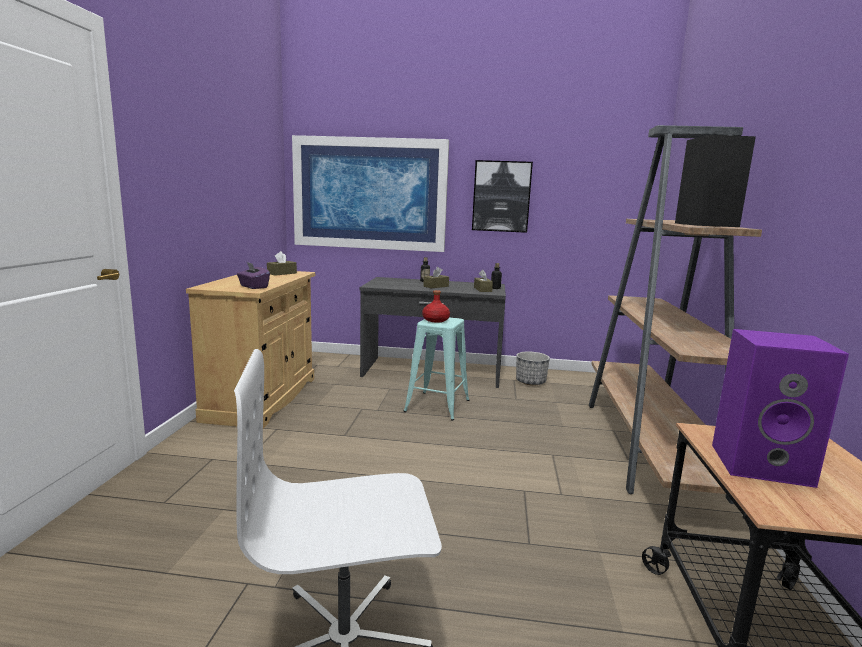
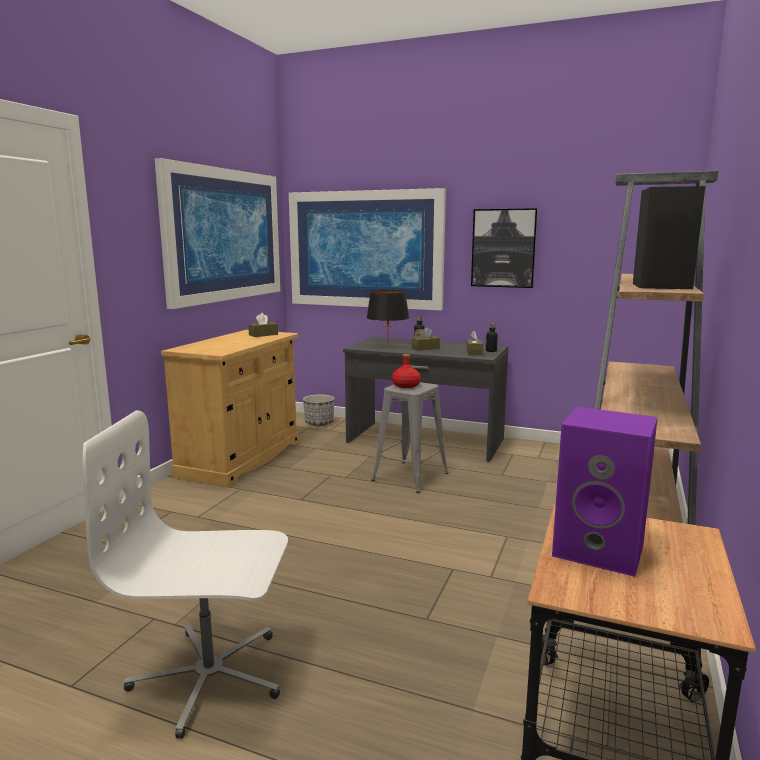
camera: 15 degrees right, 0 degrees up
purple tissue box [237,262,270,289] -> none
turquoise stool [404,318,469,421] -> grey stool [371,382,448,493]
planter [516,352,550,386] -> planter moved to [303,394,335,426]
none -> picture [155,158,280,309]
none -> black table lamp [367,290,409,346]

